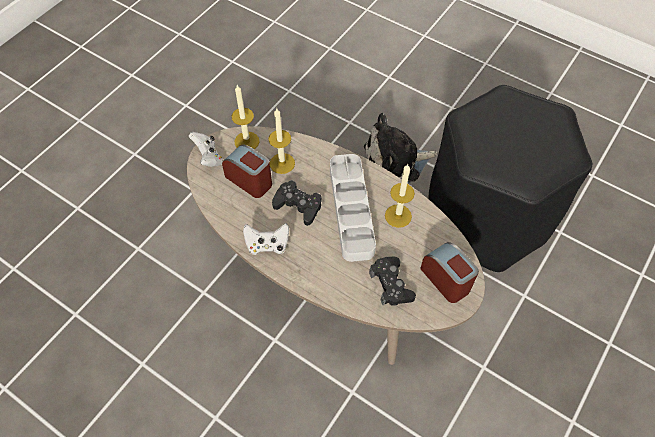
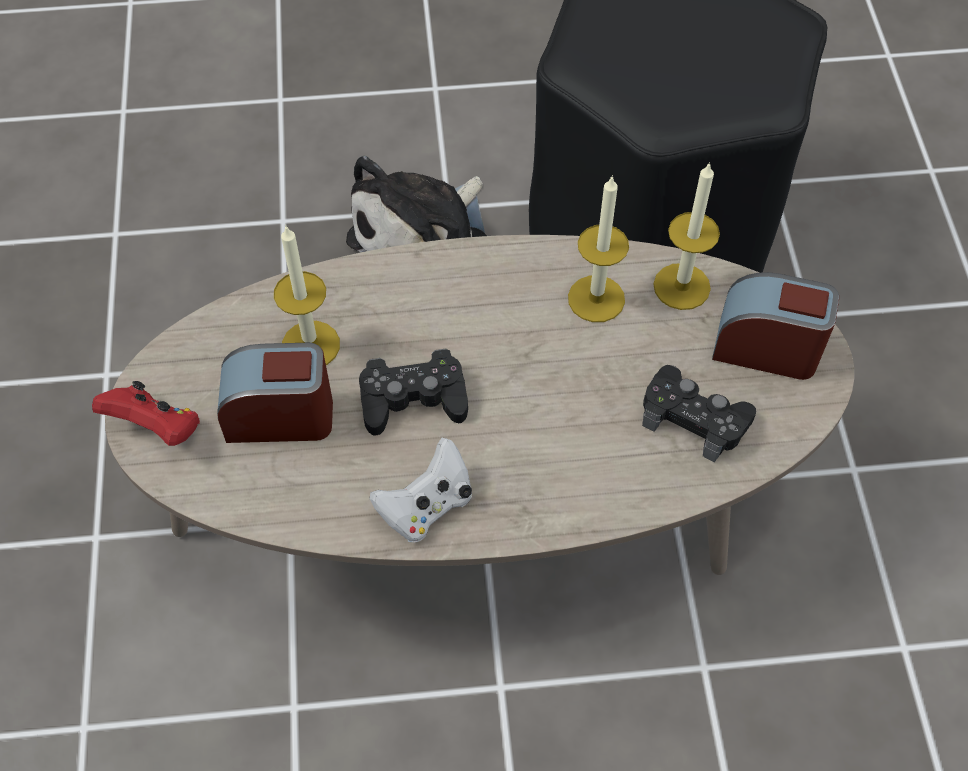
camera: 40 degrees left, 0 degrees up
white game controller [189,132,223,167] -> red game controller [92,381,200,446]
candle [232,85,259,149] -> candle moved to [654,162,720,310]
grey tray [330,154,376,262] -> none

